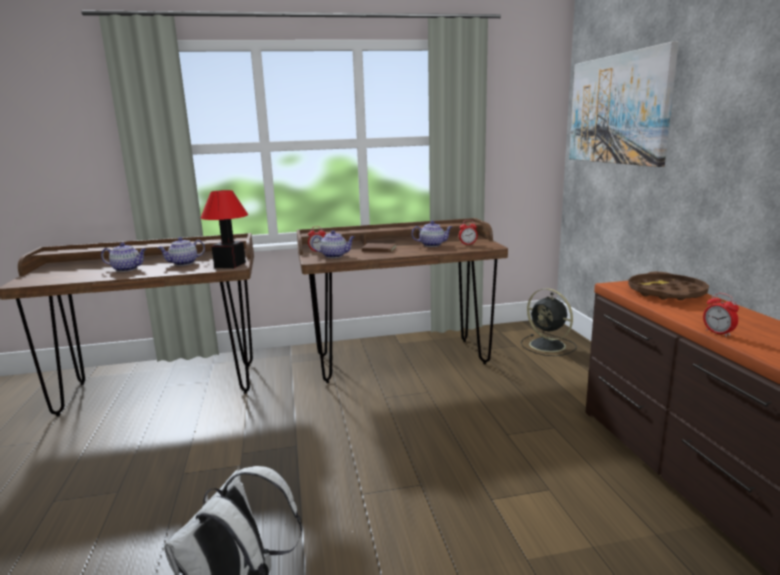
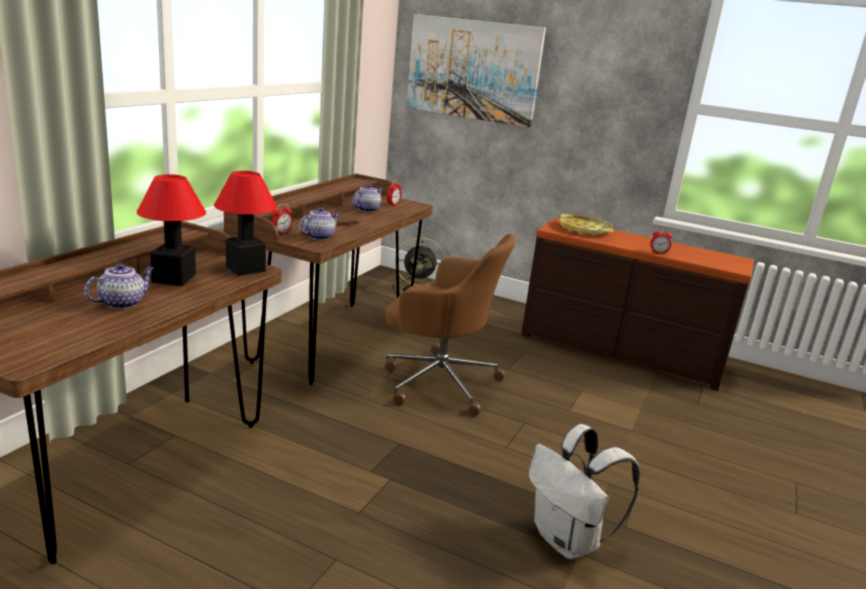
camera: 55 degrees left, 5 degrees up
teapot [158,237,205,266] -> table lamp [137,174,206,286]
brown tray [628,272,709,300] -> yellow tray [559,214,614,236]
none -> brown office chair [385,233,515,416]

